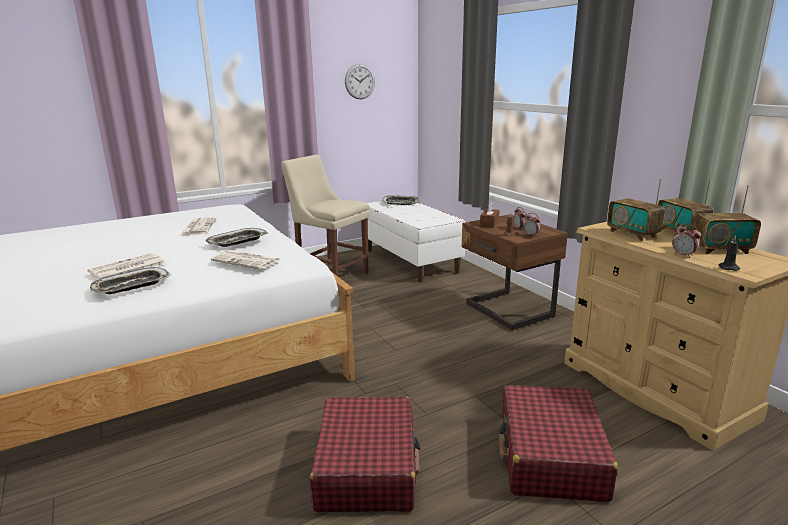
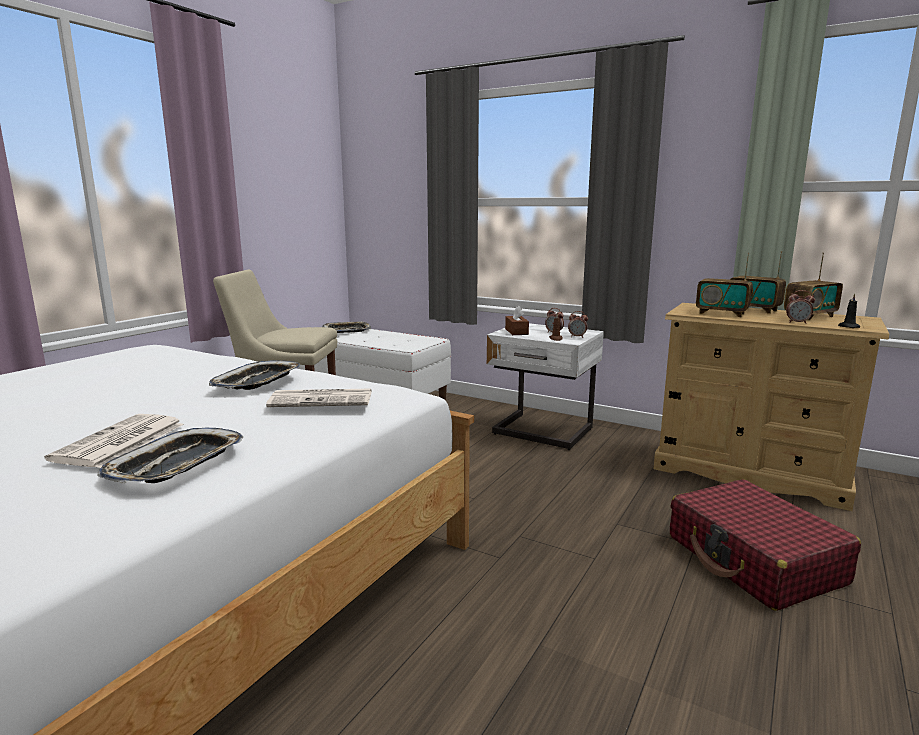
camera: 30 degrees left, 5 degrees down
newspaper [180,217,217,235] -> none
red suitcase [310,396,421,512] -> none
wall clock [345,64,375,99] -> none
brown nightstand [462,214,568,331] -> white nightstand [487,323,604,450]

